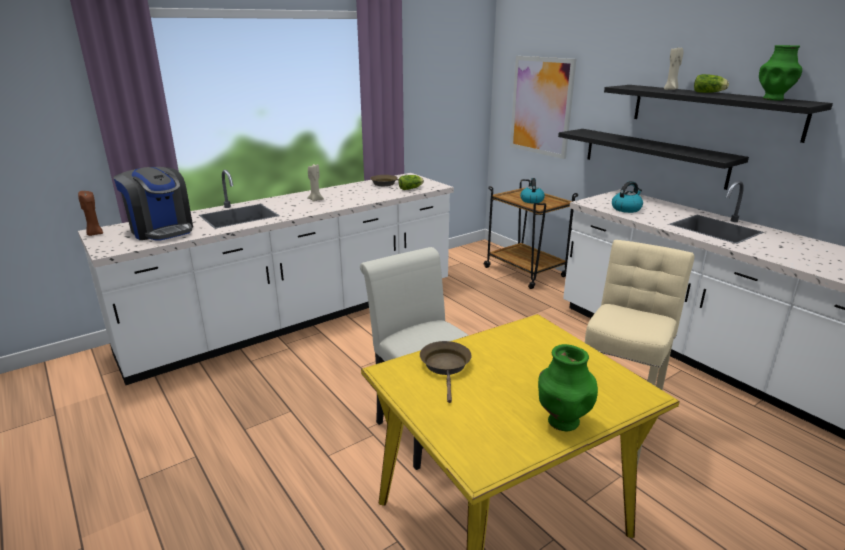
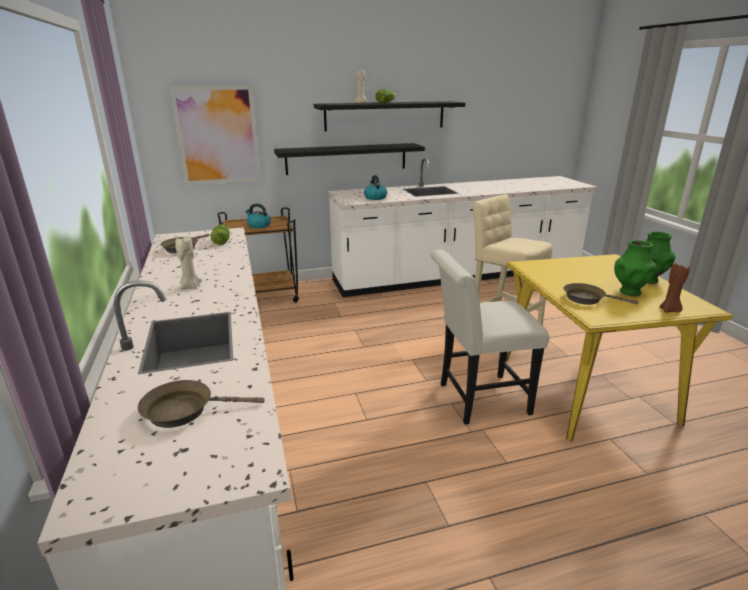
camera: 70 degrees left, 0 degrees up
brown candle [78,190,103,236] -> brown candle moved to [660,263,690,313]
coffee machine [113,167,193,241] -> brown frying pan [138,380,265,428]
green vase [759,45,802,100] -> green vase moved to [614,240,656,296]

